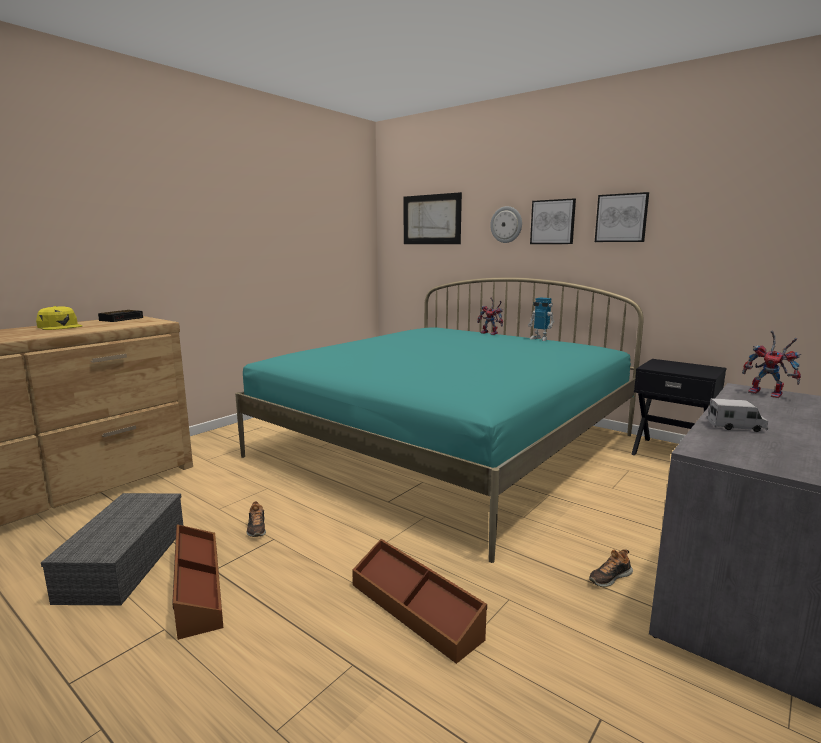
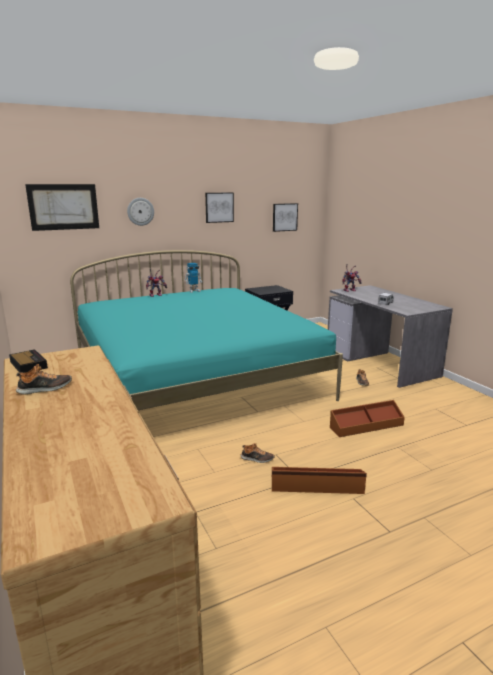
camera: 65 degrees left, 5 degrees up
yellow cap [36,306,82,330] -> shoe [16,364,72,395]
grey storage box [41,493,183,605] -> none
picture [530,198,576,244] -> picture moved to [273,203,298,232]

